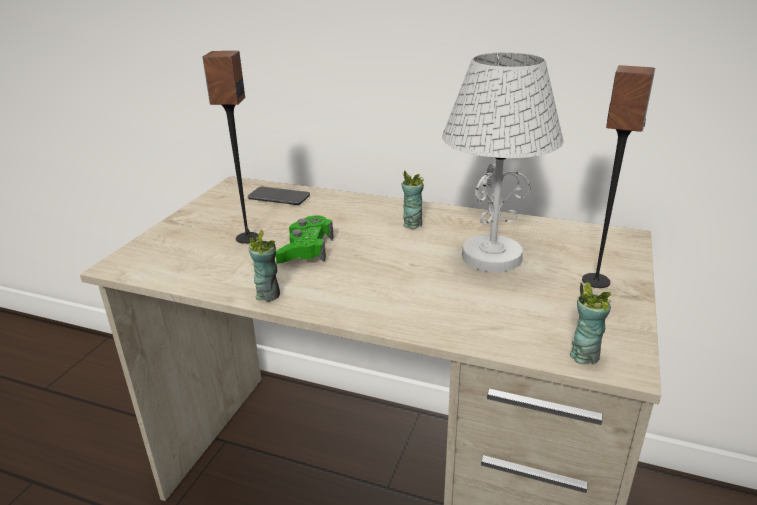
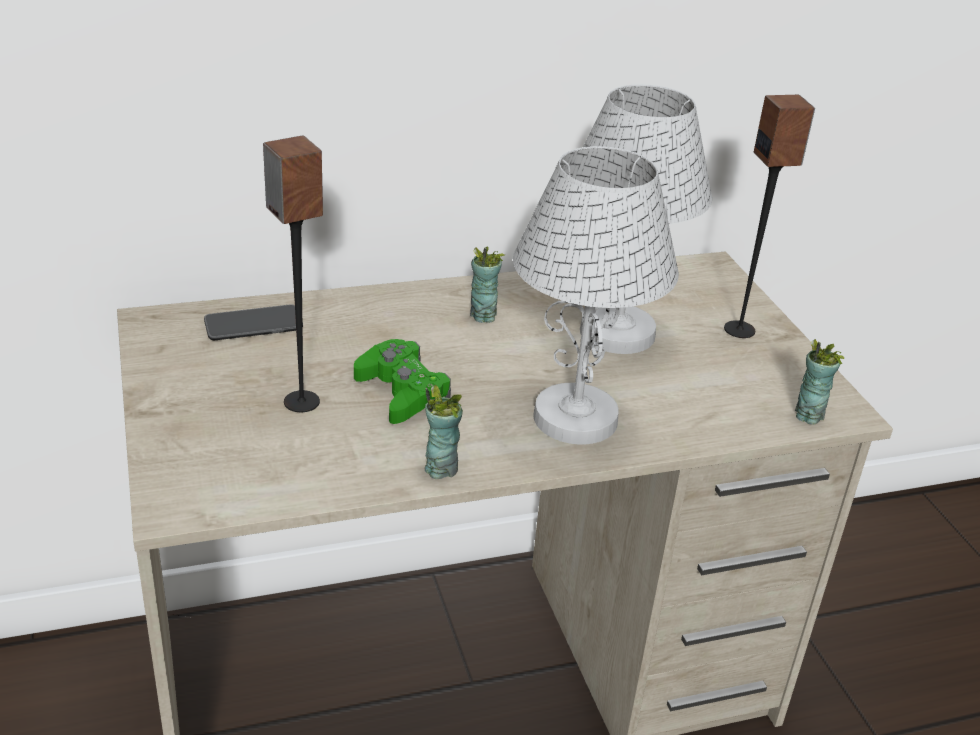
camera: 40 degrees left, 5 degrees up
none -> white table lamp [513,146,679,445]

